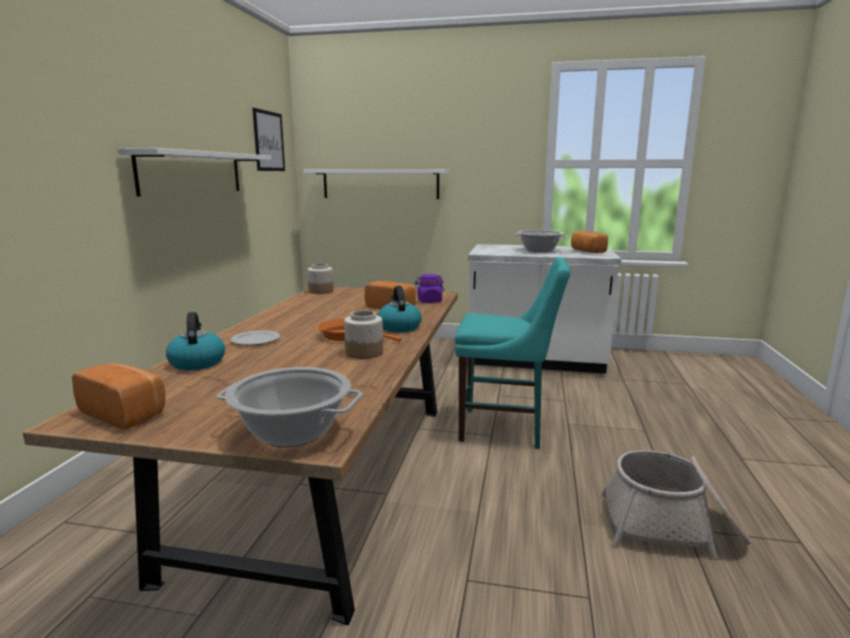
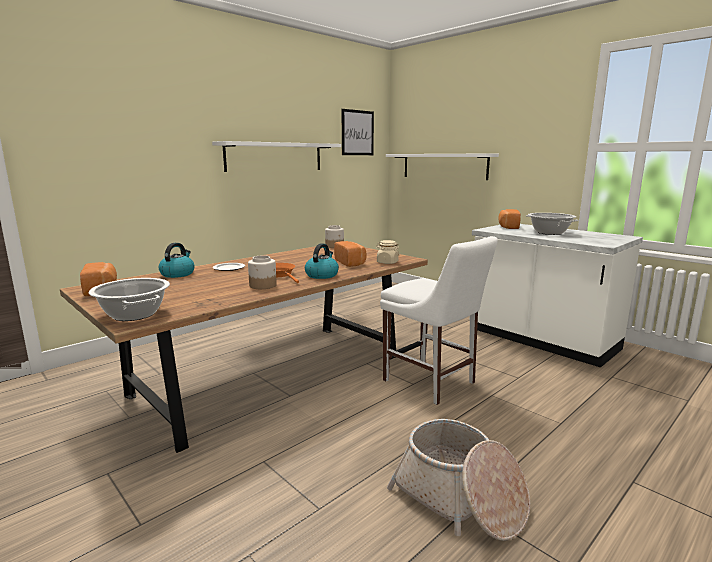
camera: 35 degrees right, 0 degrees up
purple jar [415,274,444,303] -> beige jar [376,240,400,264]
turquoise chair [455,257,570,449] -> white chair [380,236,498,405]
bread [571,231,608,253] -> bread moved to [498,209,521,229]

